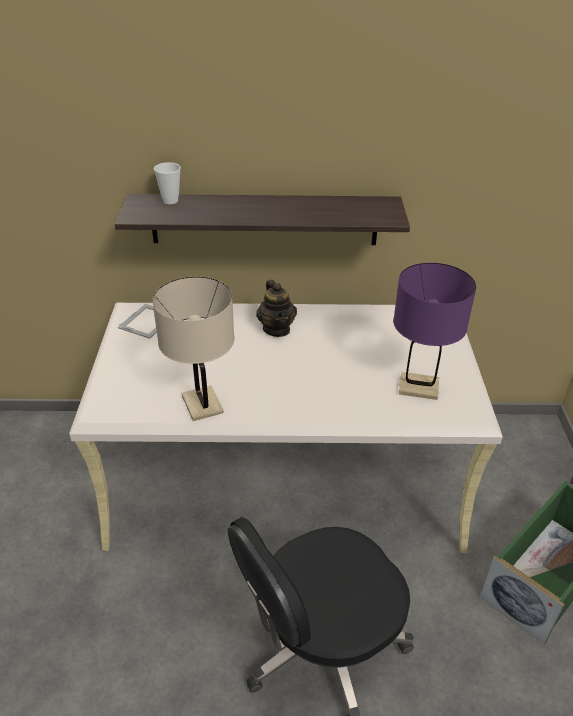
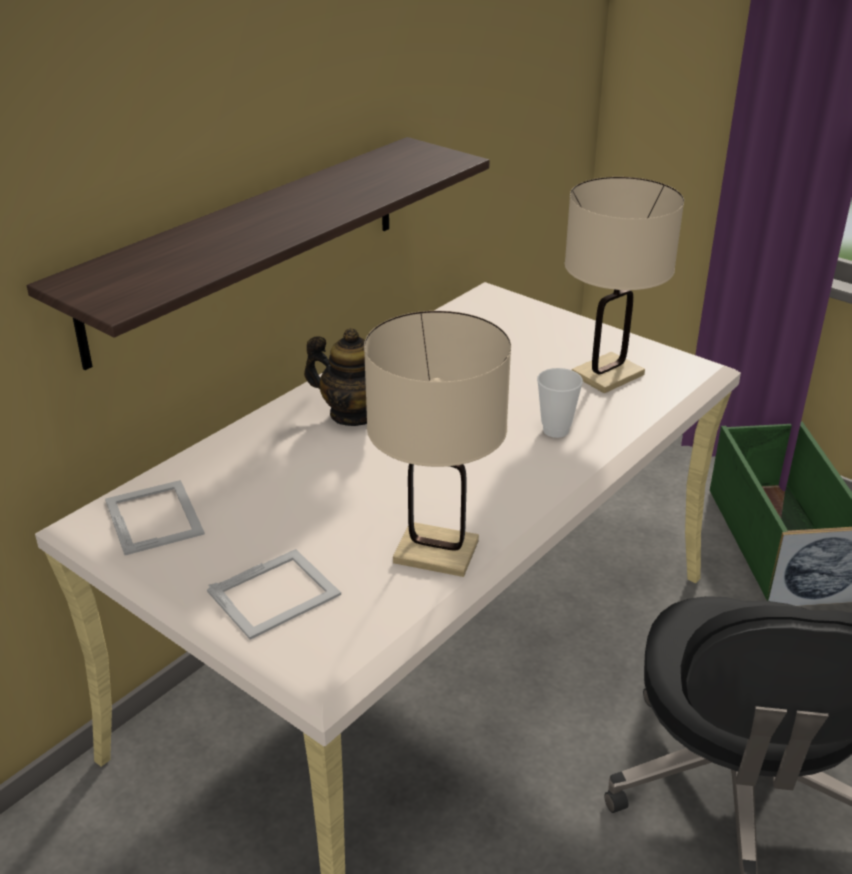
camera: 50 degrees left, 5 degrees down
cup [154,162,181,204] -> cup moved to [537,368,583,438]
purple table lamp [393,263,476,400] -> beige table lamp [565,177,684,393]
none -> picture frame [207,549,341,640]

